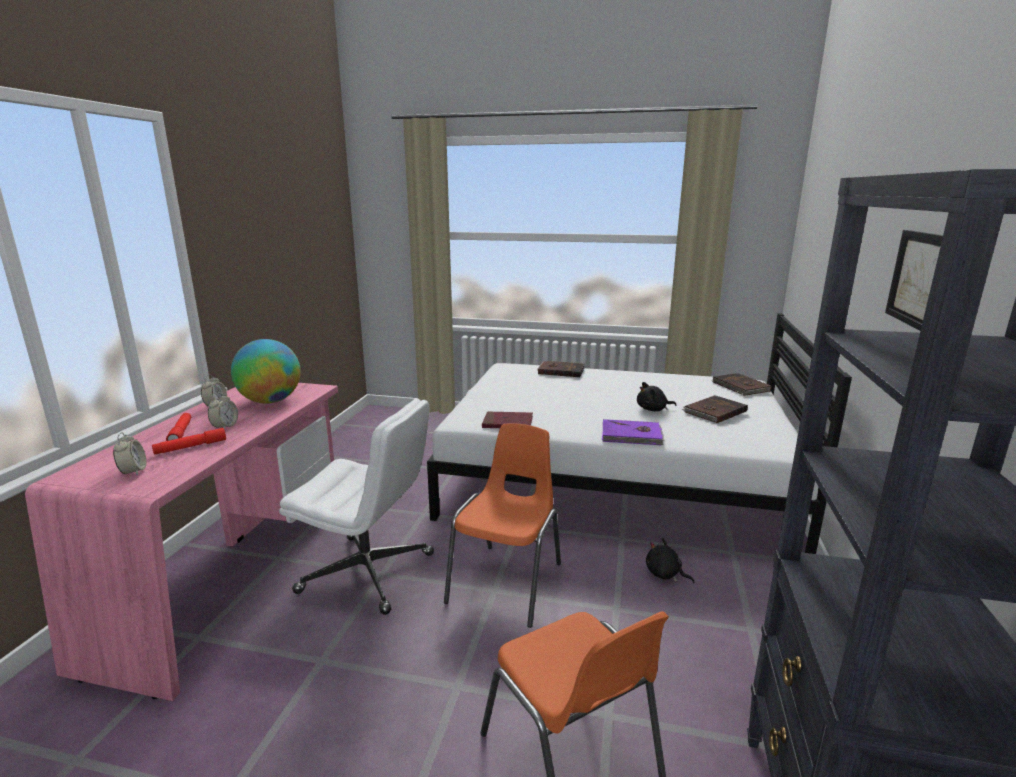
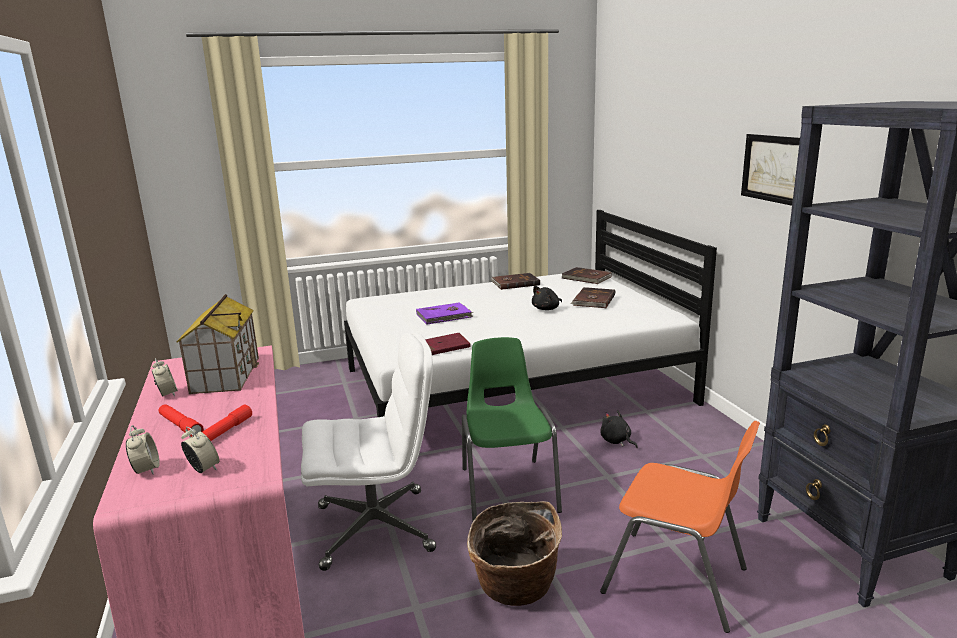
camera: 30 degrees left, 0 degrees up
alarm clock [208,392,238,430] -> alarm clock moved to [126,425,160,474]
globe [231,339,301,403] -> toy house [176,294,259,394]
orange chair [444,423,561,628] -> green chair [462,337,562,521]
brown book [537,361,585,377] -> brown book moved to [491,273,540,290]
purple book [602,419,664,446] -> purple book moved to [416,302,473,325]
black plush toy [646,538,695,583] -> black plush toy turned 45 degrees clockwise [600,410,638,449]
none -> basket [467,501,562,606]

